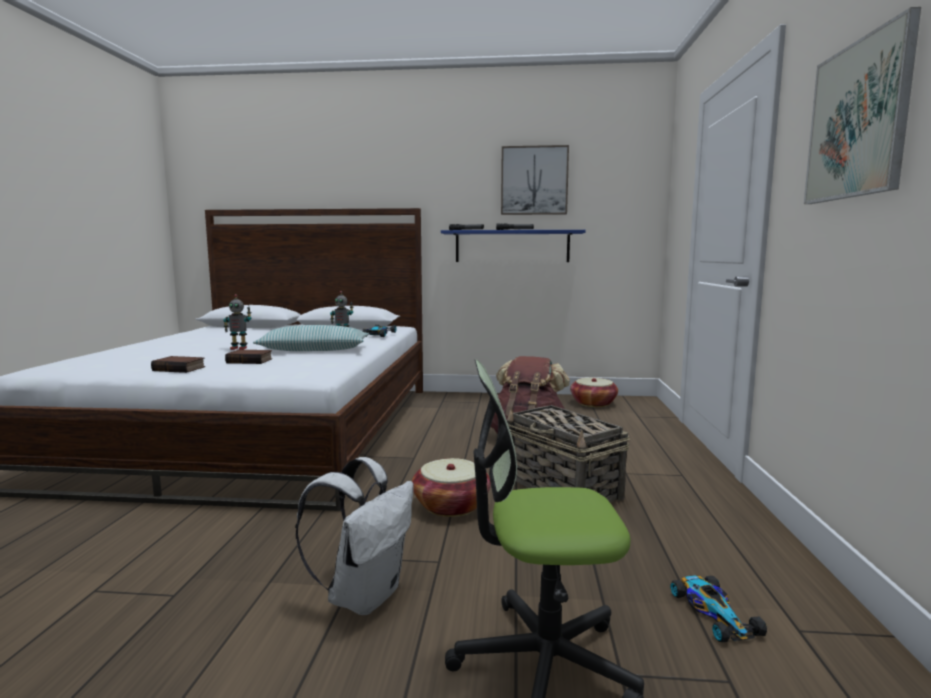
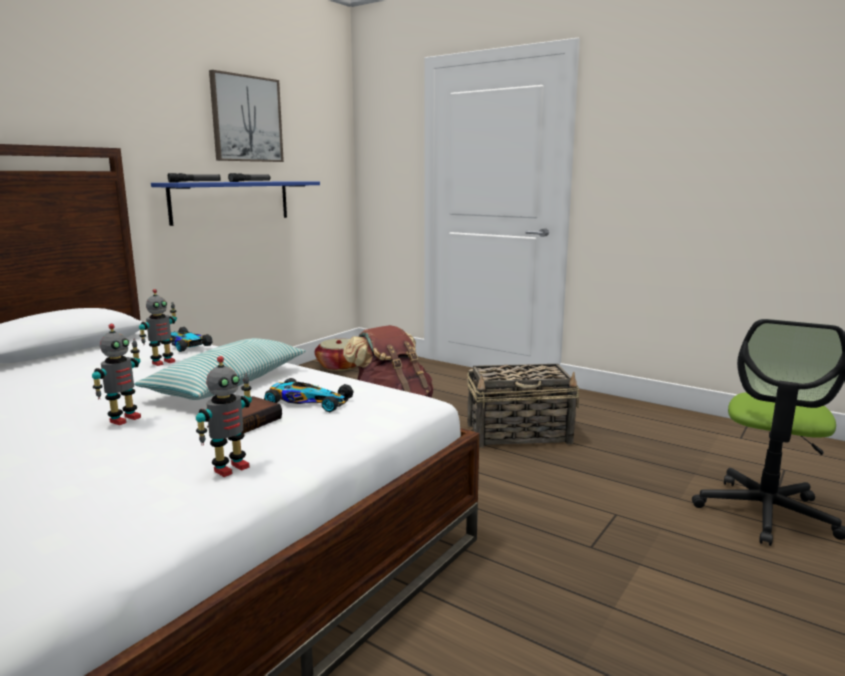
camera: 60 degrees left, 5 degrees up
book [151,356,205,373] -> toy robot [196,356,252,477]
white backpack [295,457,414,615] -> none
basket [412,458,491,517] -> none
toy car [670,575,767,642] -> toy car moved to [264,378,354,412]
picture [804,7,921,204] -> none

